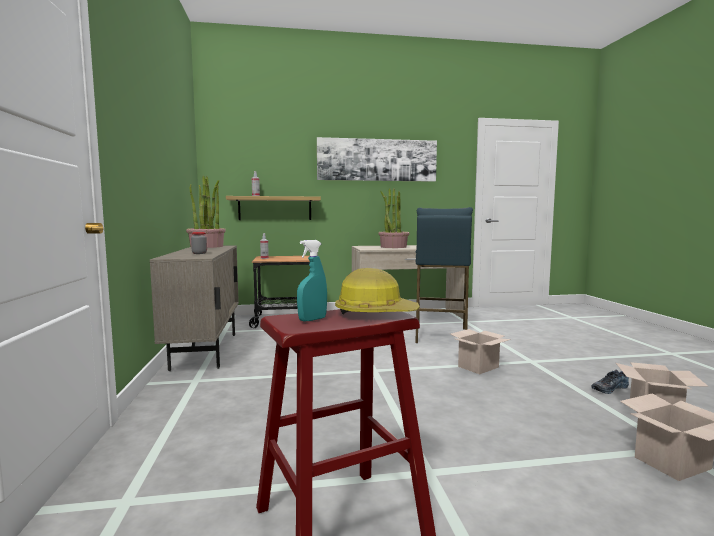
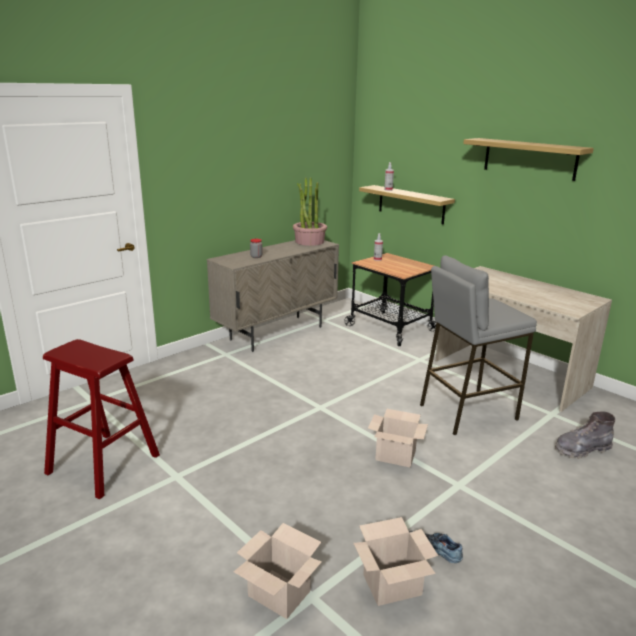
camera: 55 degrees right, 15 degrees up
turquoise spray bottle [297,240,327,322] -> none
picture [317,137,437,182] -> shelf [463,138,594,181]
hard hat [335,268,420,315] -> none
potted plant [378,188,409,248] -> none
blue stool [415,207,473,343] -> grey stool [420,255,537,435]
none -> grey boot [555,411,615,459]

